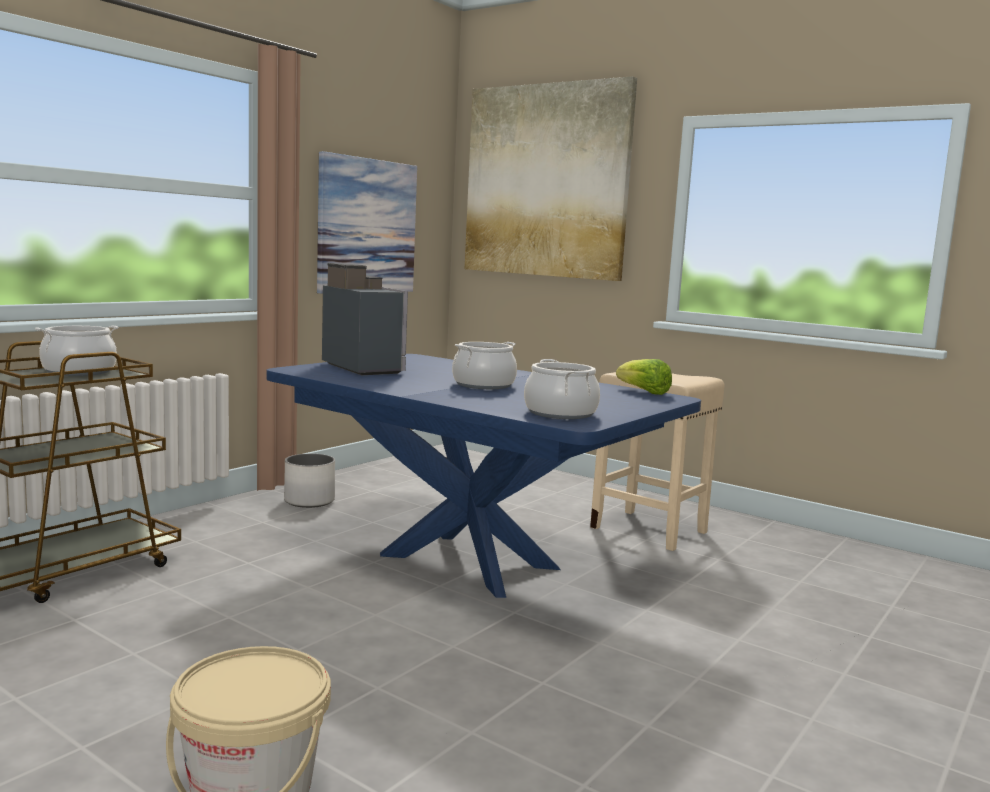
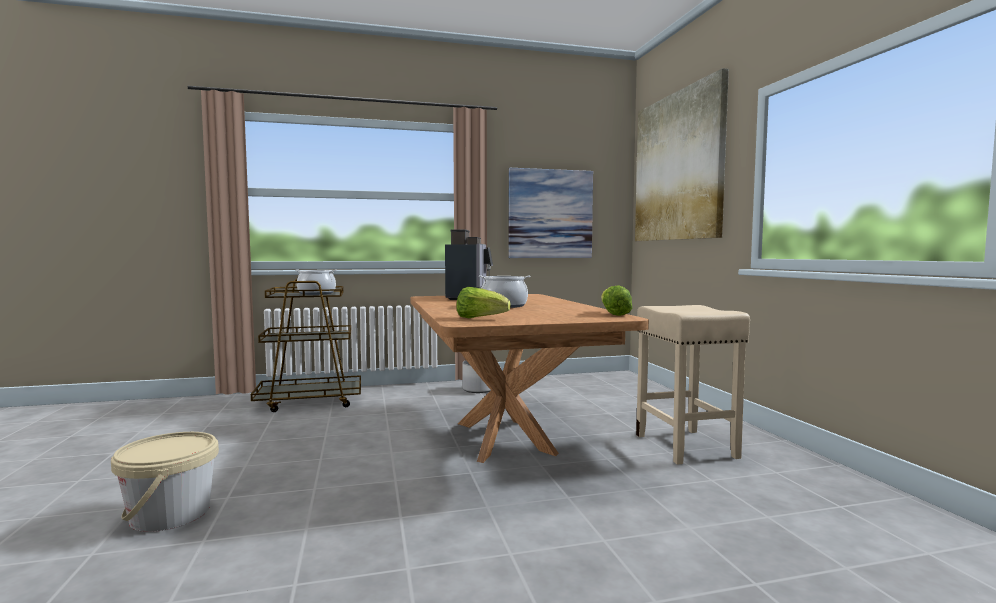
camera: 40 degrees right, 5 degrees down
blue dining table [266,354,701,598] -> brown dining table [410,294,649,463]
cooking pot [524,359,600,419] -> lettuce [456,287,511,318]

